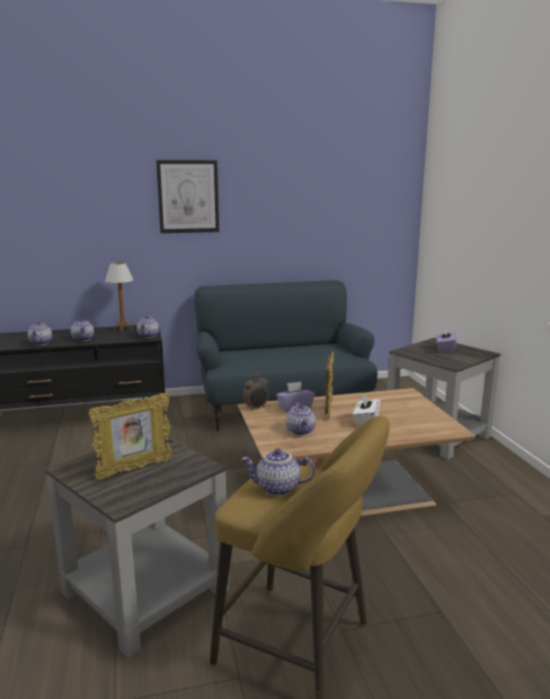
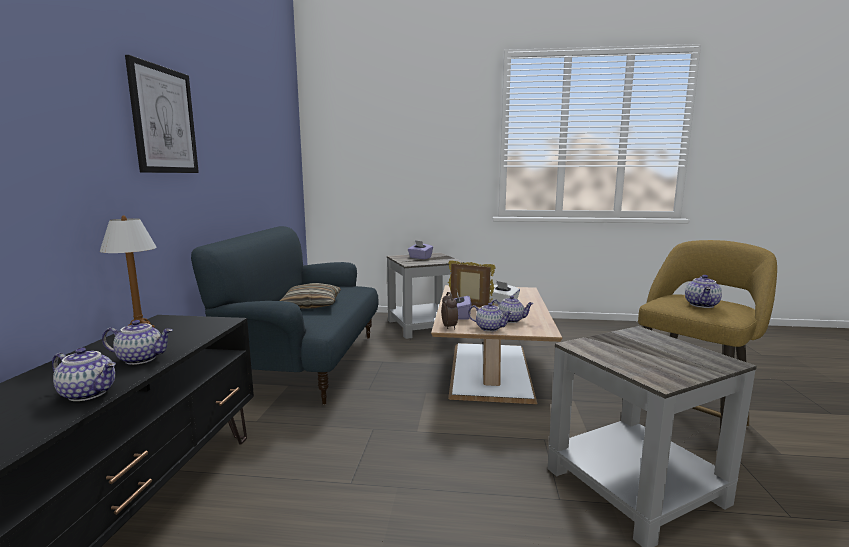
camera: 70 degrees left, 5 degrees down
picture frame [89,393,173,479] -> none
teapot [137,315,159,338] -> teapot moved to [468,302,513,332]
none -> pillow [280,283,341,309]

